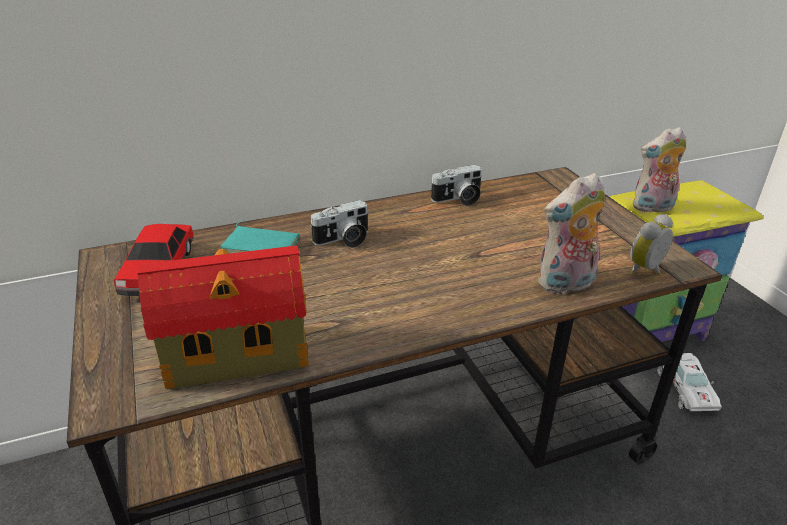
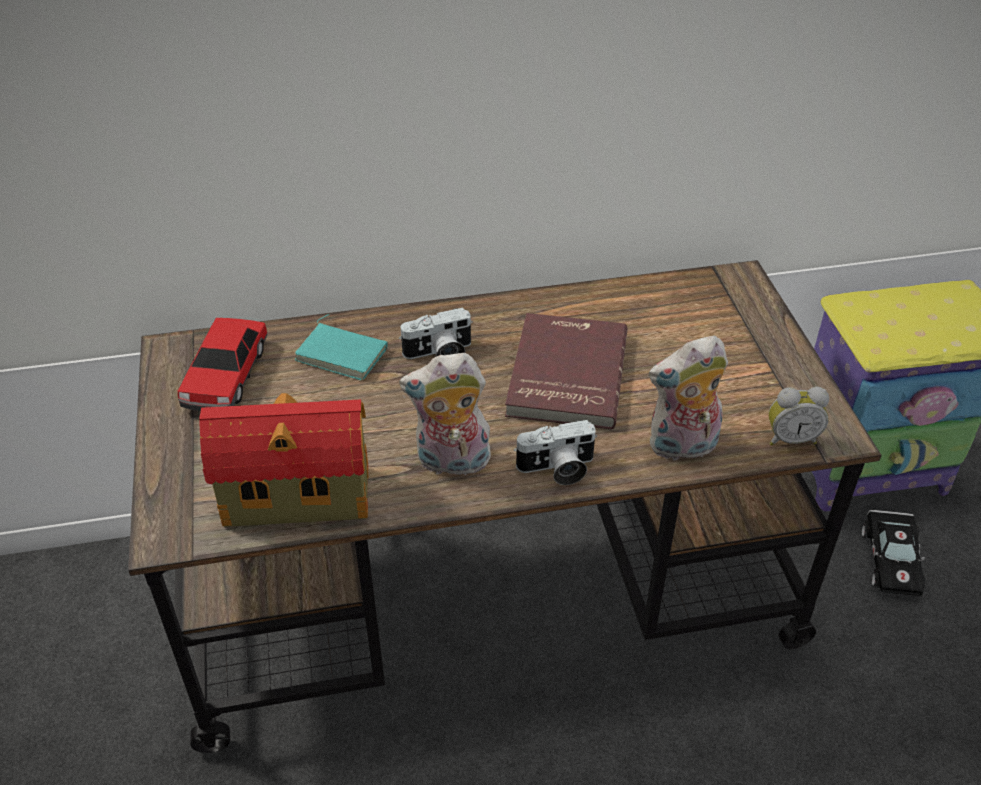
camera: 10 degrees right, 10 degrees up
camera [430,165,482,206] -> camera moved to [514,420,597,485]
alarm clock [630,214,673,276] -> alarm clock turned 150 degrees counterclockwise [769,387,829,446]
plush toy [633,127,686,214] -> plush toy moved to [399,353,492,475]
white toy car [657,353,722,411] -> black toy car [861,510,925,596]
none -> red book [505,313,628,430]

